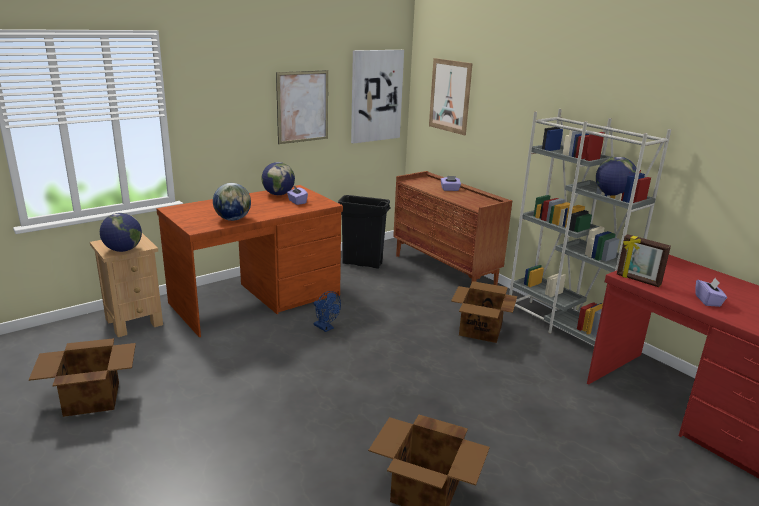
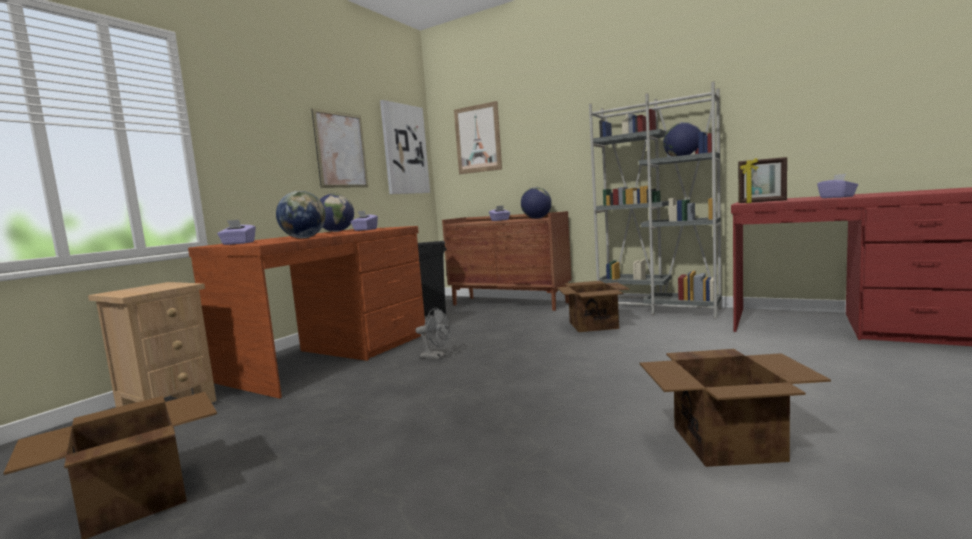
camera: 20 degrees left, 15 degrees down
globe [100,213,142,252] -> globe moved to [521,187,552,219]
blue fan [314,291,341,332] -> grey fan [415,308,451,359]
none -> purple tissue box [217,220,256,245]

